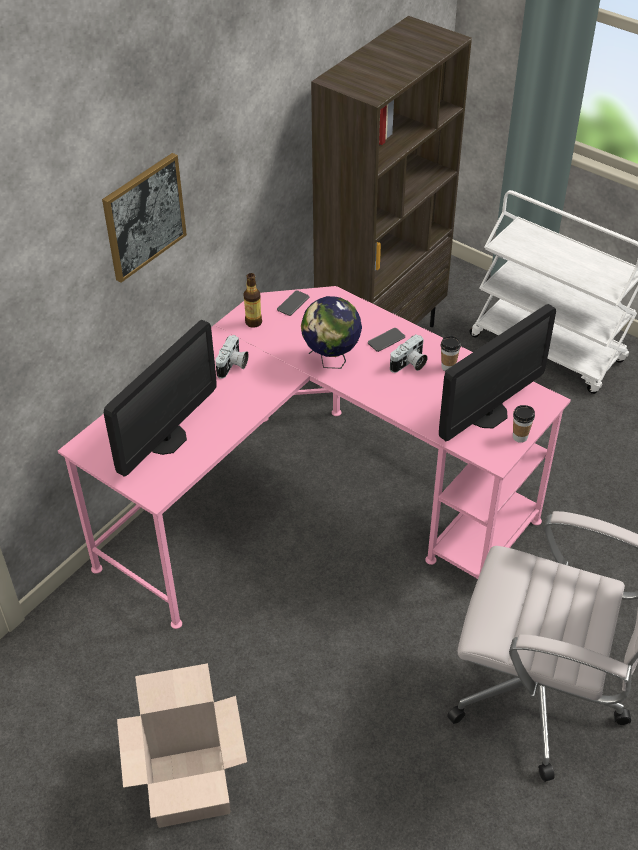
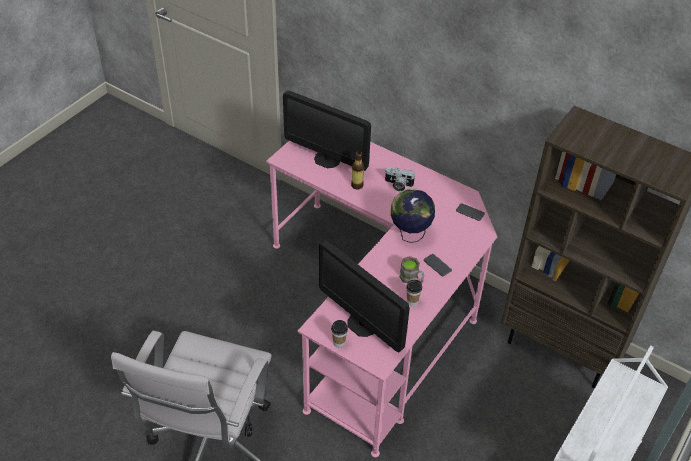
camera: 85 degrees right, 0 degrees up
picture [102,153,187,283] -> none
cardboard box [117,663,247,828] -> none
bottle [243,273,262,328] -> bottle moved to [351,151,364,189]
camera [390,334,428,373] -> brown mug [400,256,424,283]

